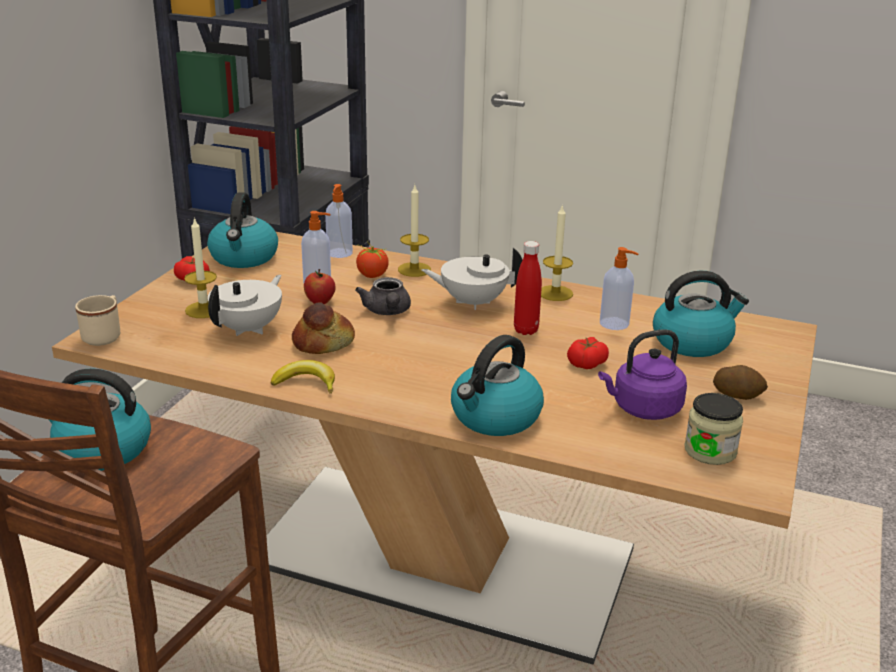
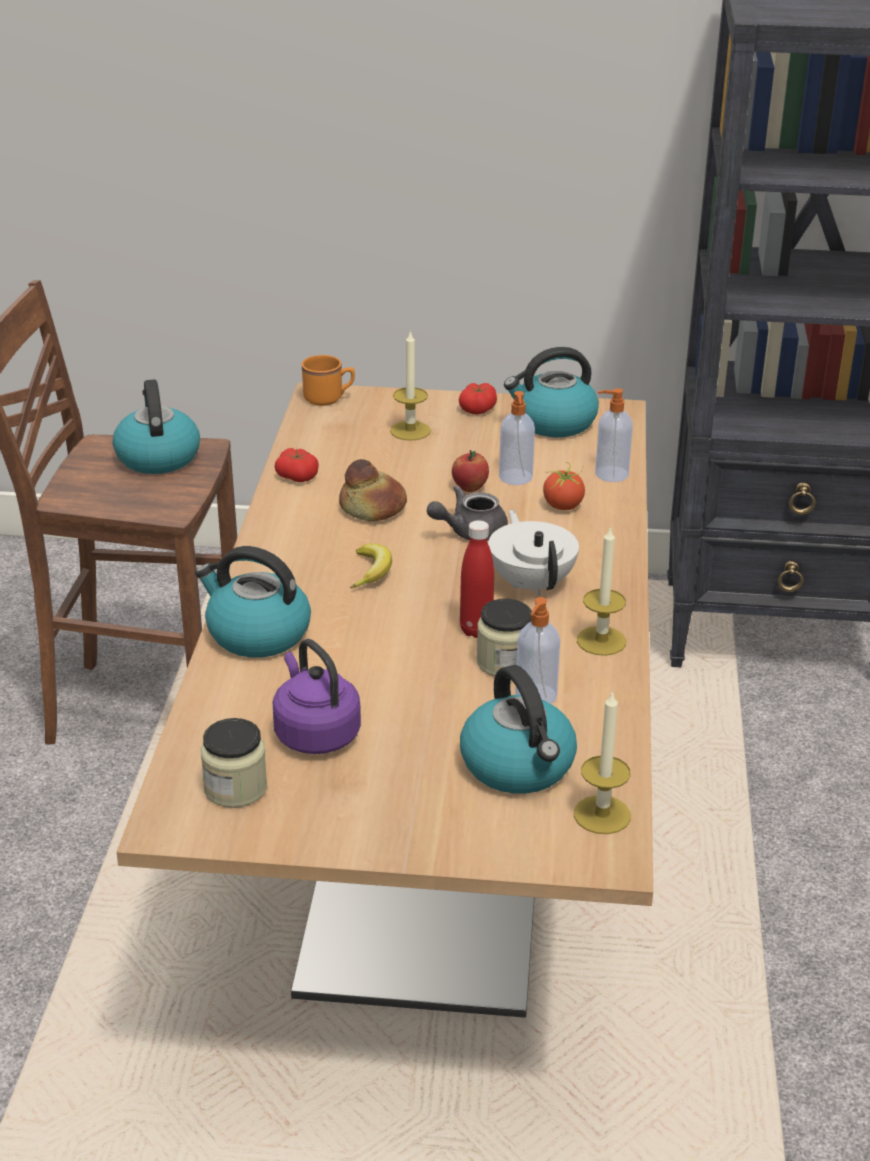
camera: 75 degrees right, 5 degrees up
beige mug [75,295,120,346] -> orange mug [302,355,355,406]
white teapot [208,275,282,336] -> none
banana [271,360,335,394] -> banana moved to [350,543,392,588]
candle [398,185,431,277] -> candle moved to [574,690,631,834]
tomato [567,337,609,369] -> tomato moved to [275,448,319,482]
potato [713,365,768,400] -> none
none -> jar [477,599,532,677]

